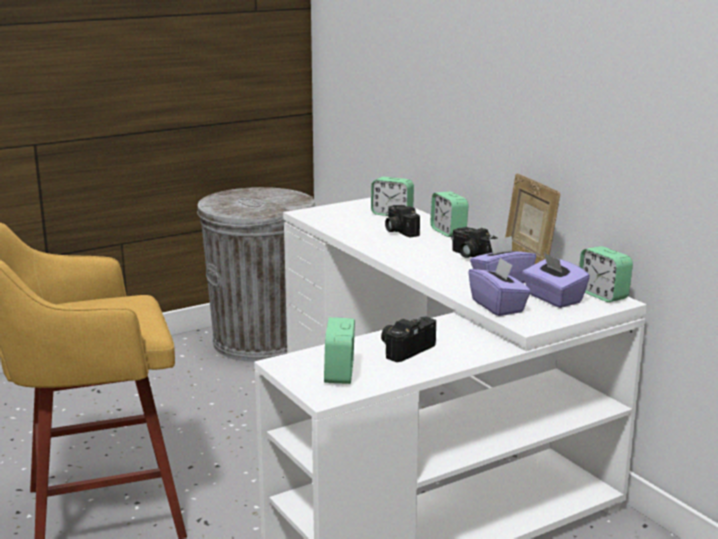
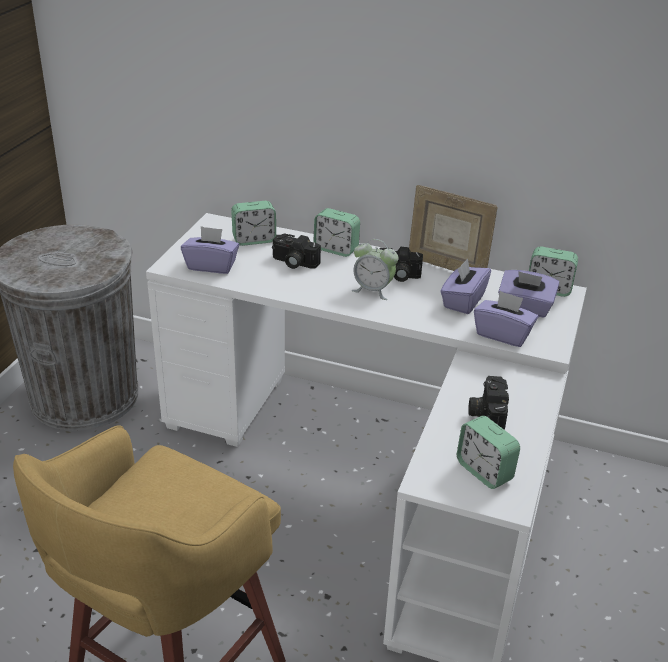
camera: 40 degrees left, 15 degrees up
none -> purple tissue box [181,226,239,274]
none -> alarm clock [352,239,398,300]

